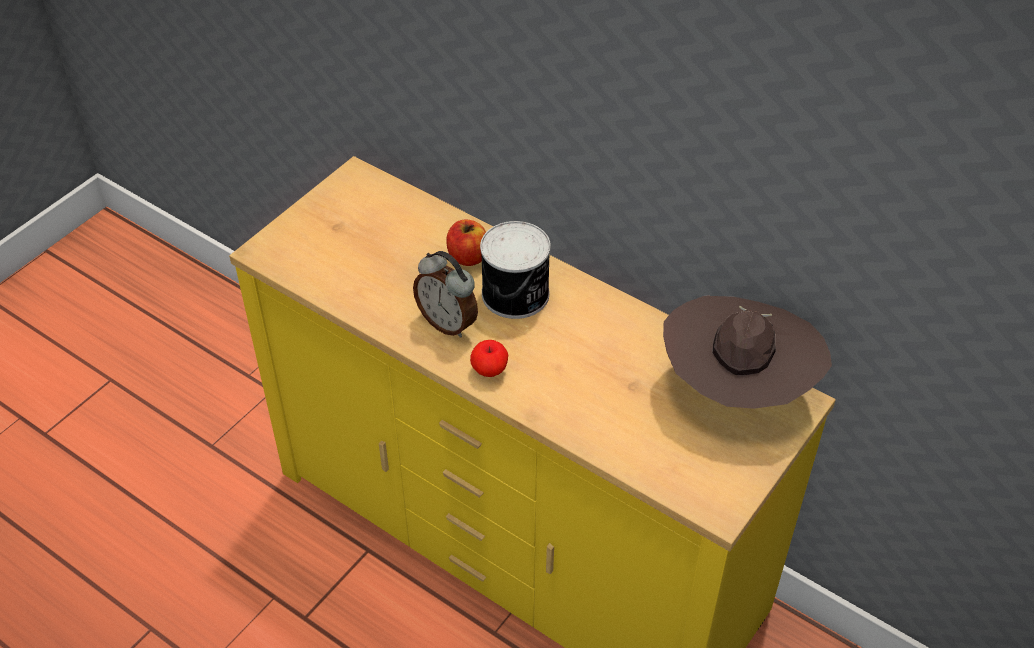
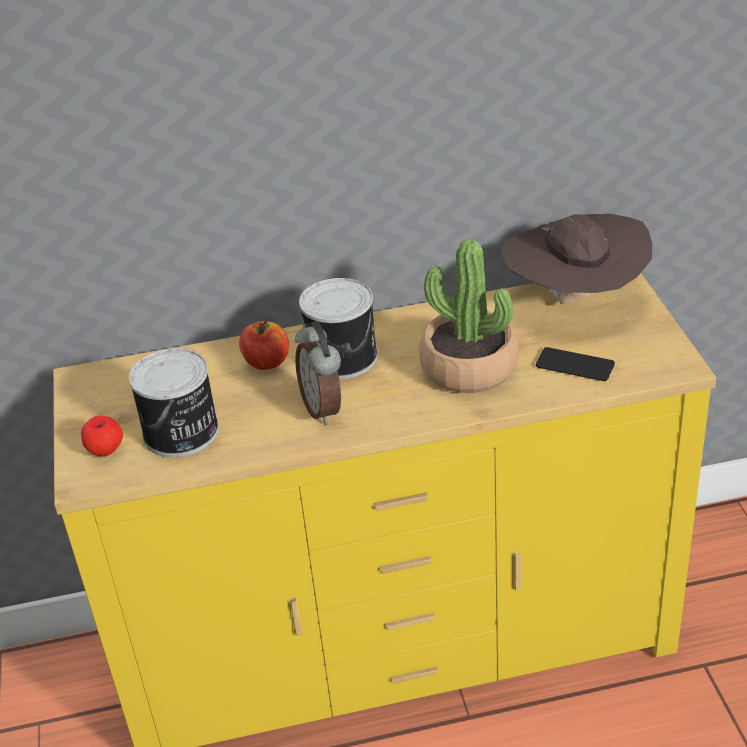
camera: 45 degrees left, 10 degrees down
alarm clock [413,251,478,338] -> alarm clock turned 75 degrees clockwise [295,322,341,425]
apple [470,340,508,377] -> apple moved to [81,416,123,457]
none -> can [129,348,219,457]
none -> potted plant [419,239,519,393]
none -> phone [536,347,615,381]

